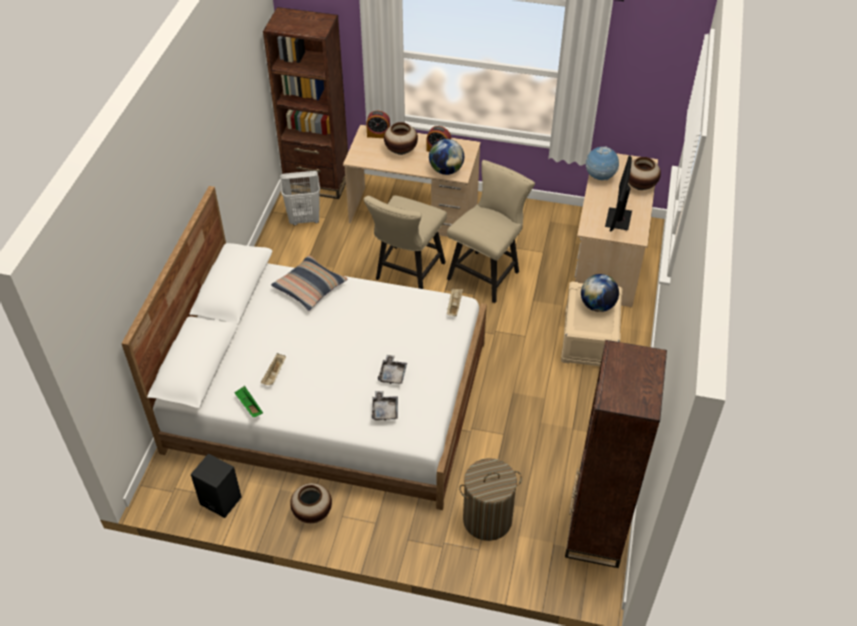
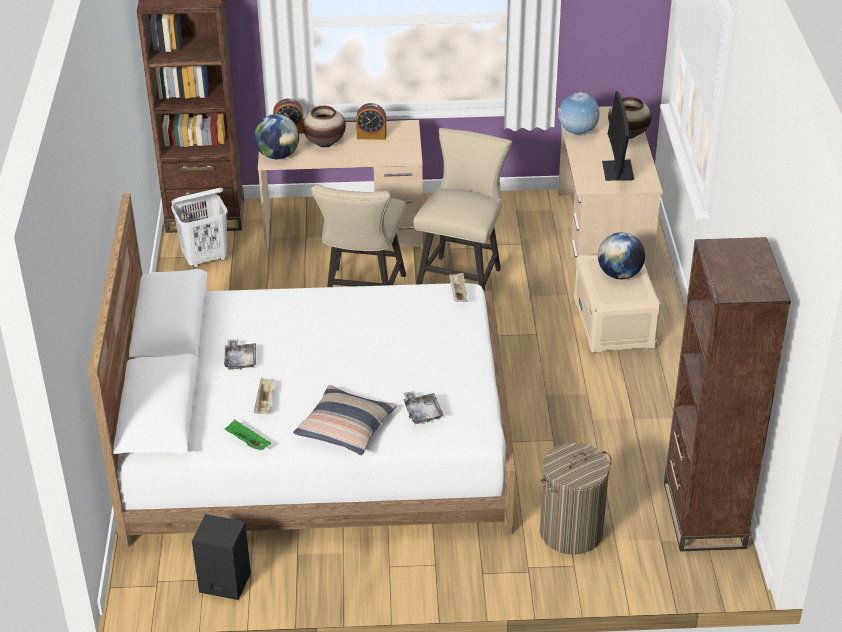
camera: 15 degrees left, 10 degrees down
pillow [271,255,348,311] -> pillow moved to [293,385,396,455]
vase [290,483,332,523] -> none
grey tray [378,355,407,384] -> grey tray moved to [224,339,256,370]
globe [429,139,464,175] -> globe moved to [254,114,299,159]

